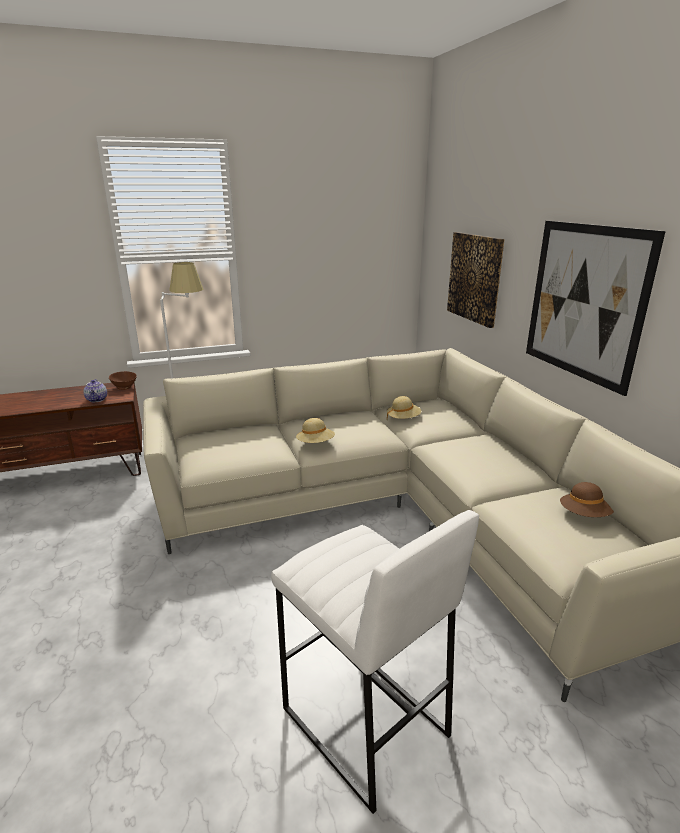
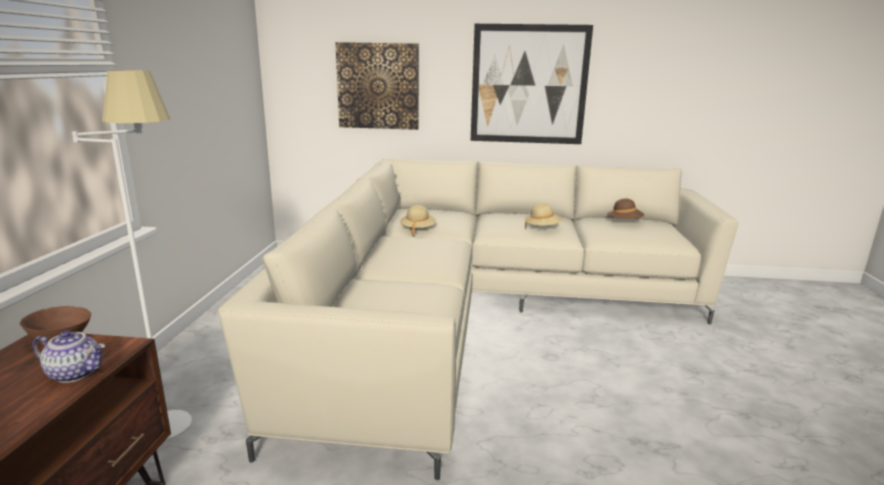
camera: 65 degrees left, 5 degrees down
white stool [271,510,479,814] -> none
beige hat [296,418,335,443] -> beige hat moved to [525,203,562,230]

